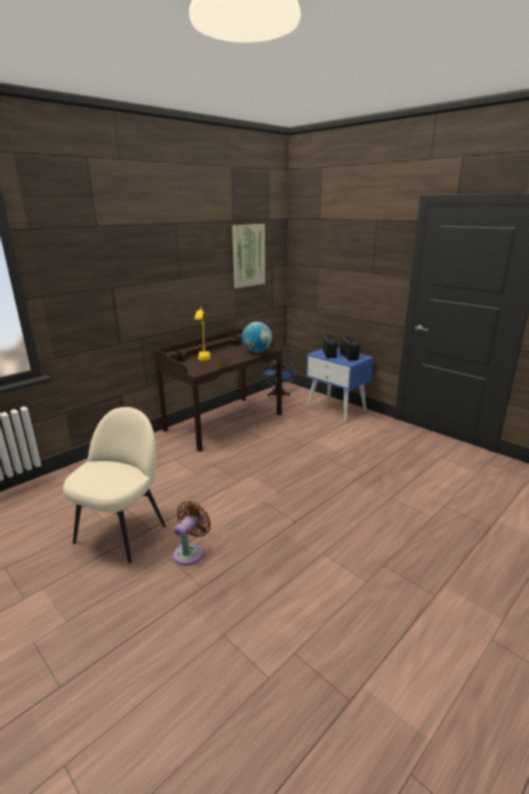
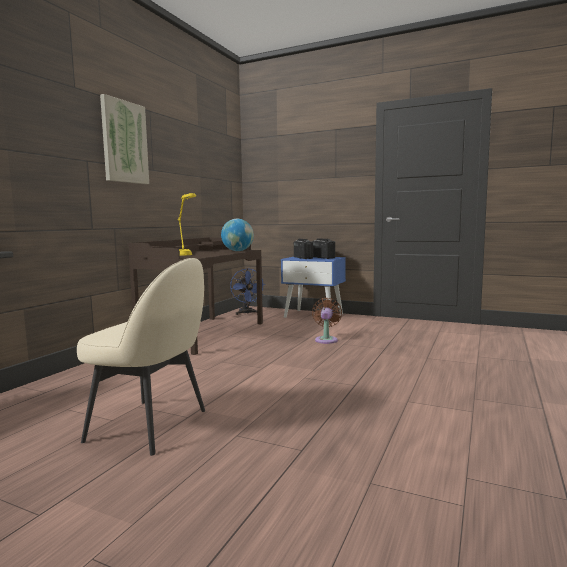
camera: 20 degrees left, 15 degrees down
beige chair [63,407,166,563] -> beige chair turned 105 degrees clockwise [77,258,205,456]
brown fan [173,501,211,565] -> brown fan moved to [312,298,342,344]
picture [232,224,265,288] -> picture moved to [100,94,149,184]

